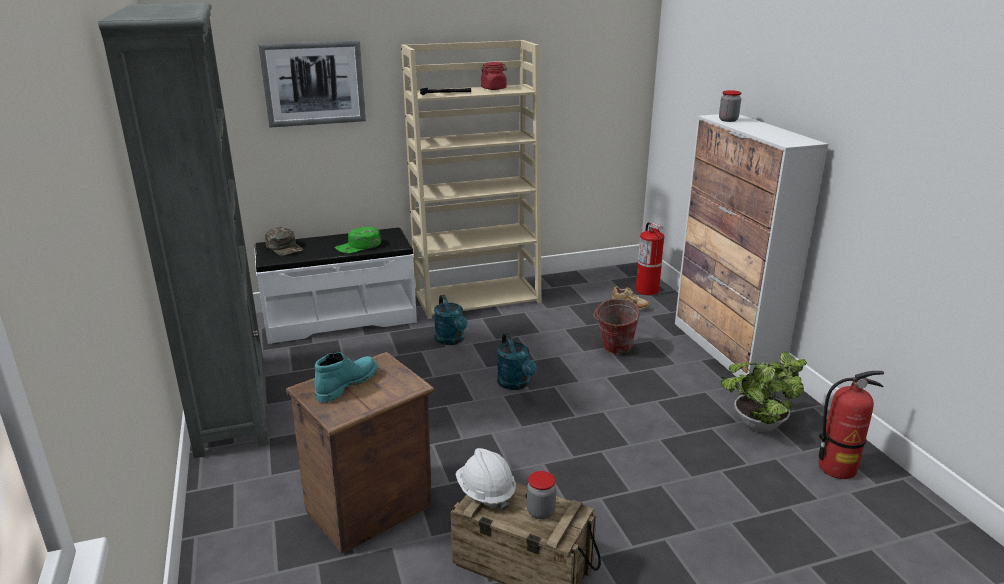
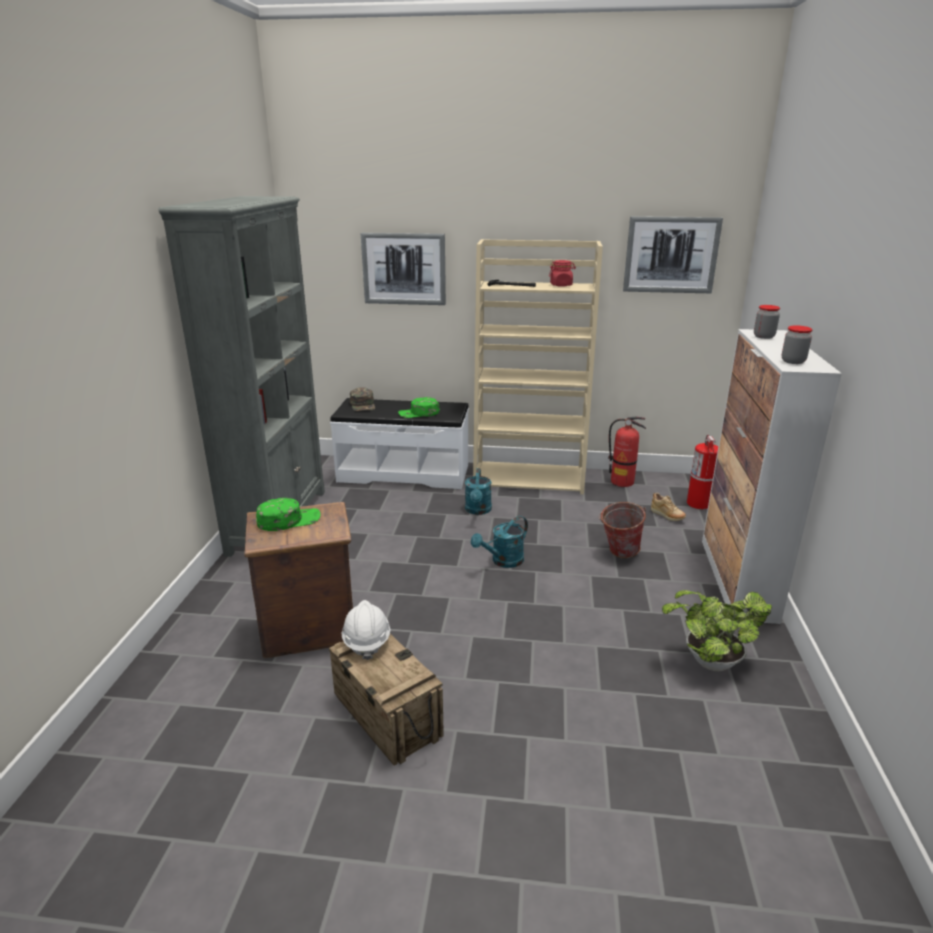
camera: 25 degrees right, 0 degrees up
turquoise boot [314,352,377,403] -> green cap [256,498,320,531]
turquoise watering can [497,333,537,390] -> turquoise watering can turned 45 degrees clockwise [471,516,528,568]
jar [527,471,556,519] -> jar moved to [782,325,813,364]
fire extinguisher [818,371,884,479] -> fire extinguisher moved to [608,417,646,487]
none -> picture [623,216,723,293]

